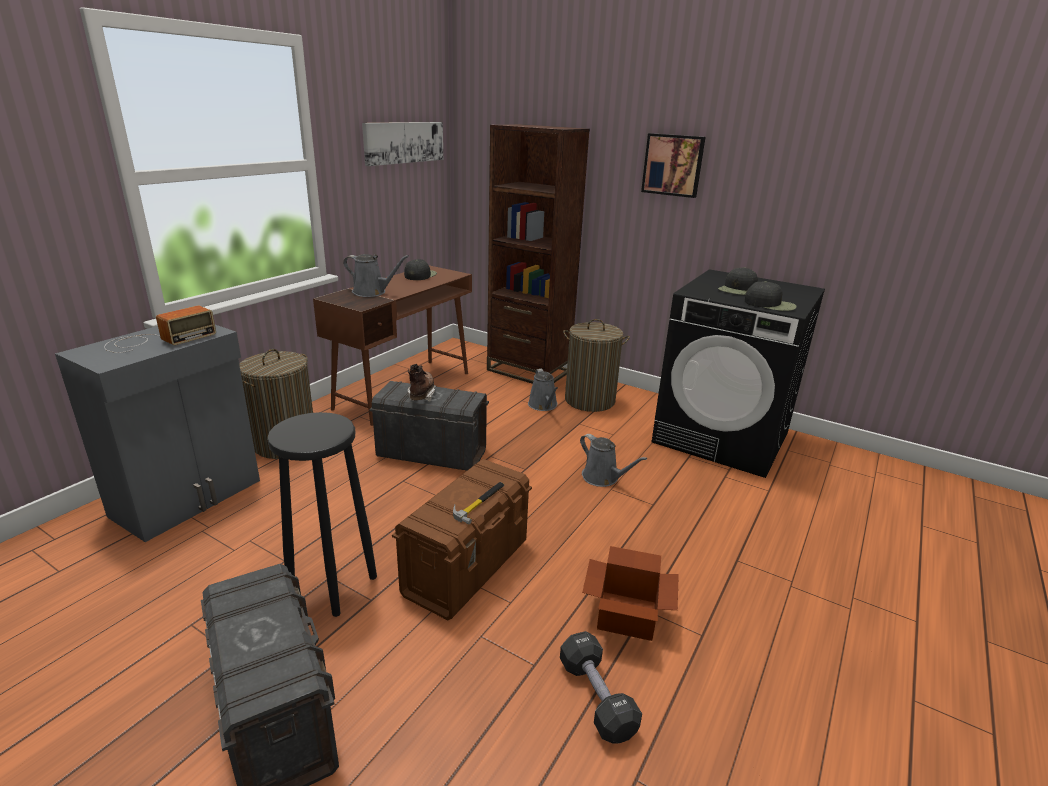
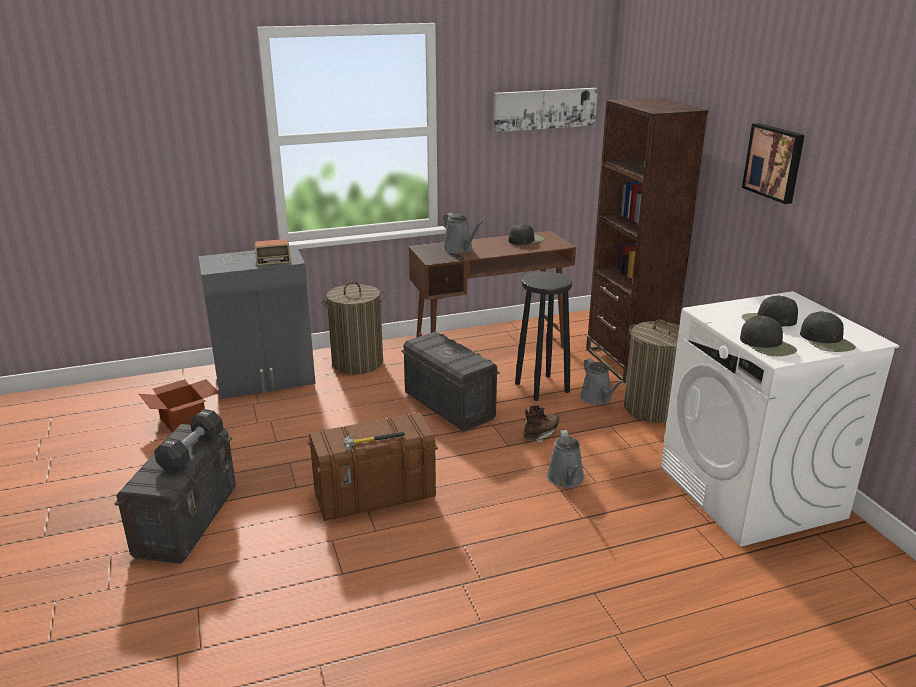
camera: 40 degrees right, 0 degrees up
black stool [267,412,377,617] -> black stool moved to [515,271,572,401]
brown boot [408,364,436,401] -> brown boot moved to [523,406,559,443]
grey watering can [528,369,558,411] -> grey watering can turned 45 degrees counterclockwise [580,358,624,405]
black dumbbell [560,631,642,744] -> black dumbbell moved to [154,409,224,473]
cardboard box [582,546,679,641] -> cardboard box moved to [139,379,220,433]
black washing machine [651,269,825,478] -> white washing machine [661,291,900,547]
none -> black cap [800,311,856,352]

